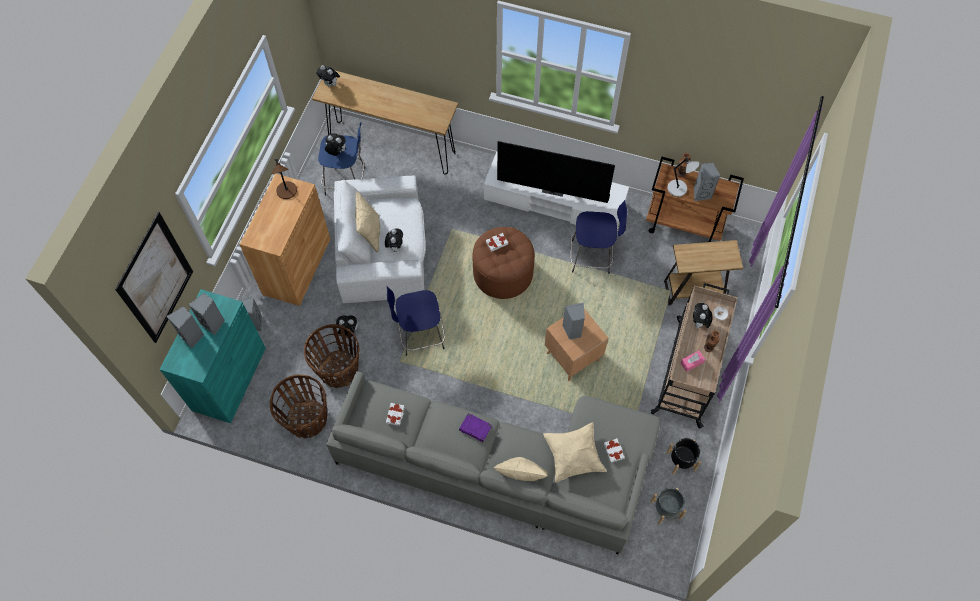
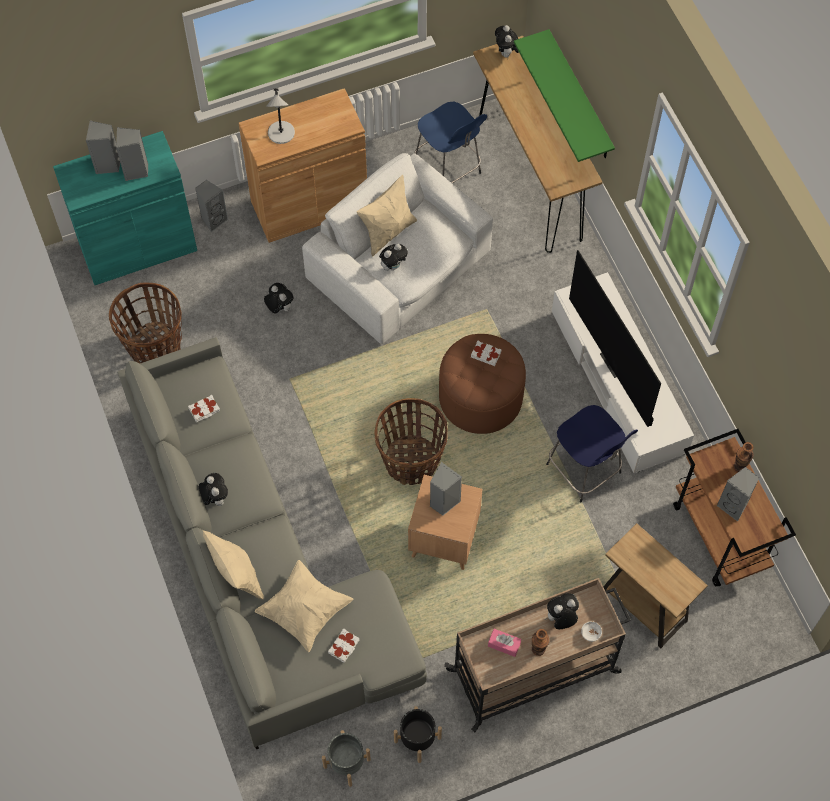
camera: 50 degrees right, 0 degrees up
picture [115,212,193,343] -> none
brown table lamp [272,159,297,199] -> none
basket [304,324,359,388] -> basket moved to [375,398,448,485]
plush toy [325,133,346,156] -> plush toy moved to [199,473,228,506]
blue stool [386,286,445,356] -> none
purple book [459,413,492,442] -> none
grey table lamp [667,157,700,197] -> grey table lamp moved to [266,88,295,144]
none -> green shelf [514,29,615,162]

